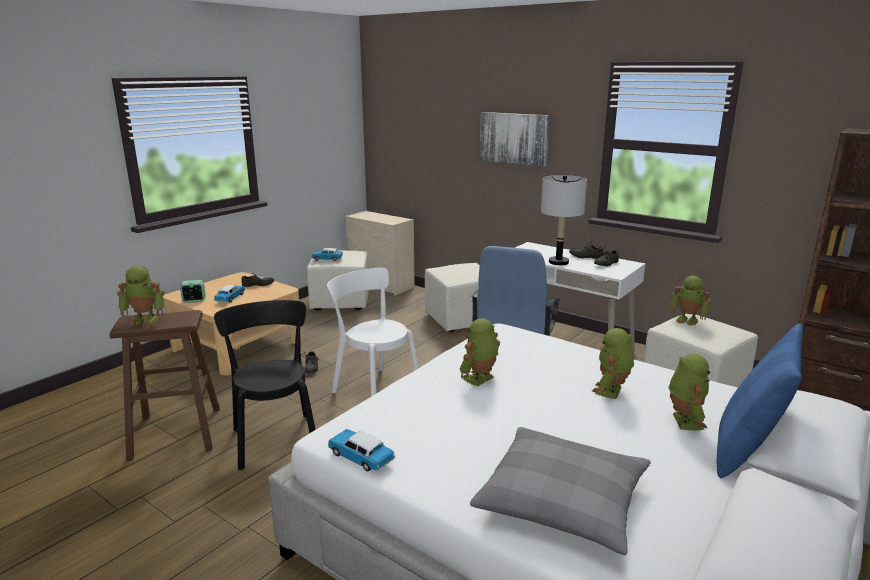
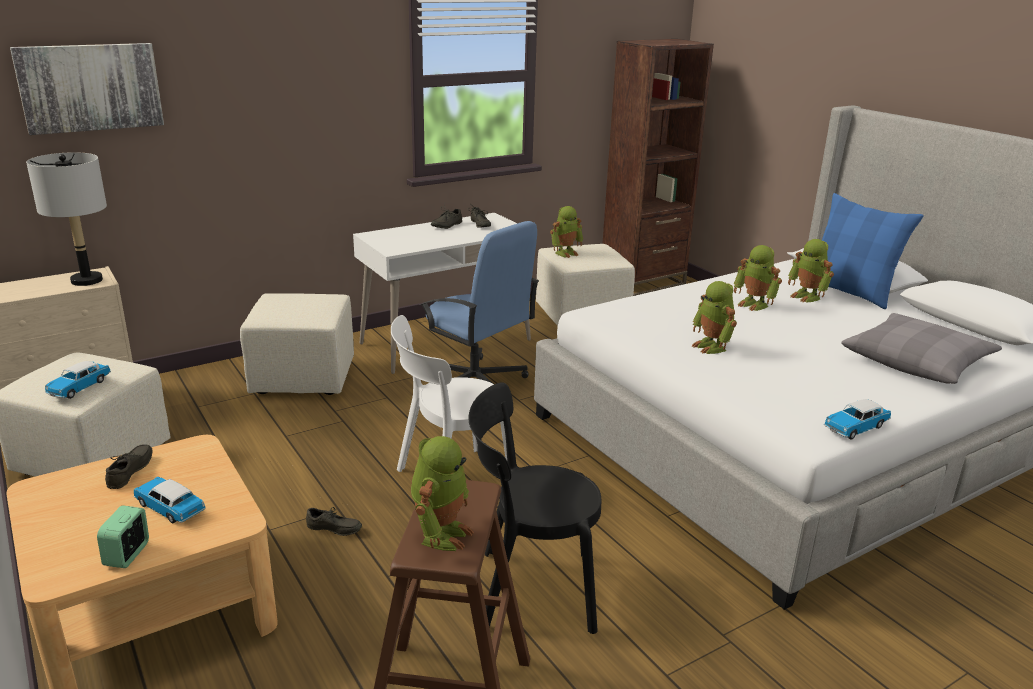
camera: 70 degrees left, 5 degrees up
picture [480,112,550,167] -> picture moved to [10,43,164,135]
grey table lamp [541,175,587,265] -> grey table lamp moved to [26,152,107,286]
toy robot [668,354,710,430] -> toy robot turned 150 degrees counterclockwise [788,239,834,302]

